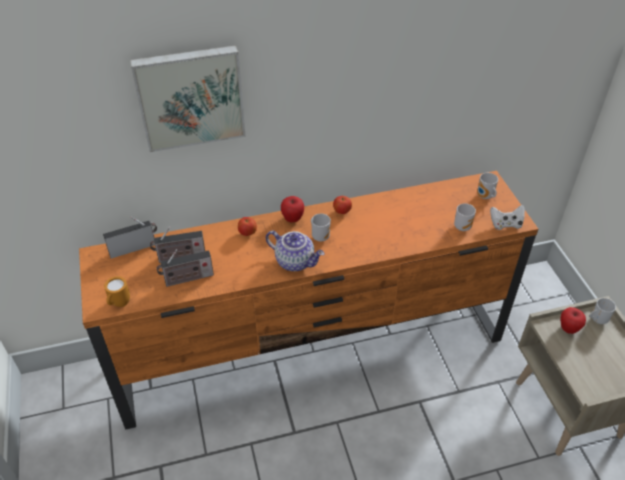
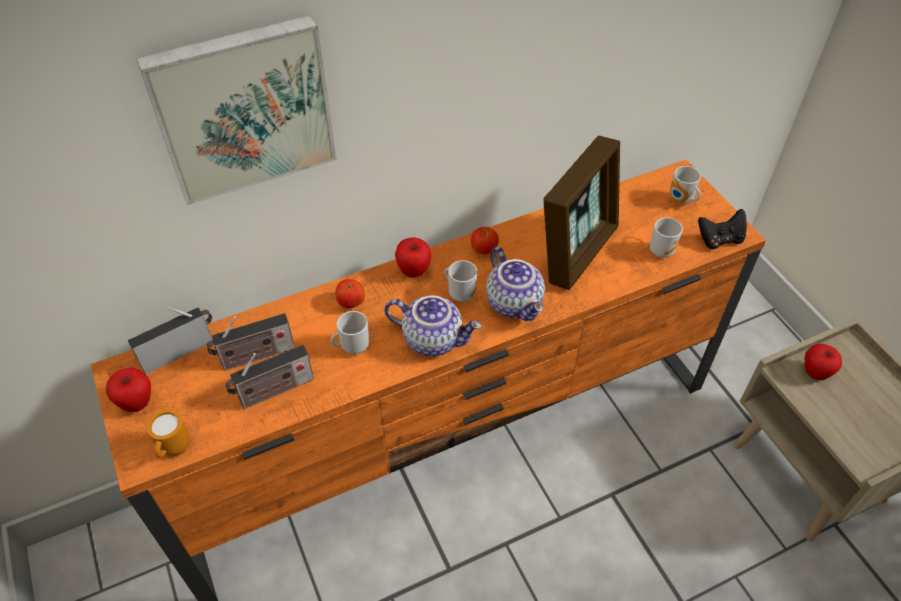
camera: 10 degrees left, 5 degrees up
white game controller [490,205,525,230] -> black game controller [698,209,747,249]
mug [590,298,616,324] -> mug moved to [331,311,369,354]
none -> apple [106,368,151,412]
none -> teapot [486,247,545,321]
none -> picture frame [543,136,620,290]

